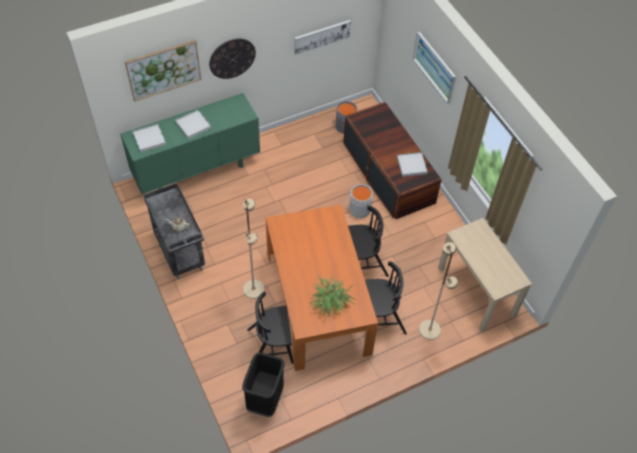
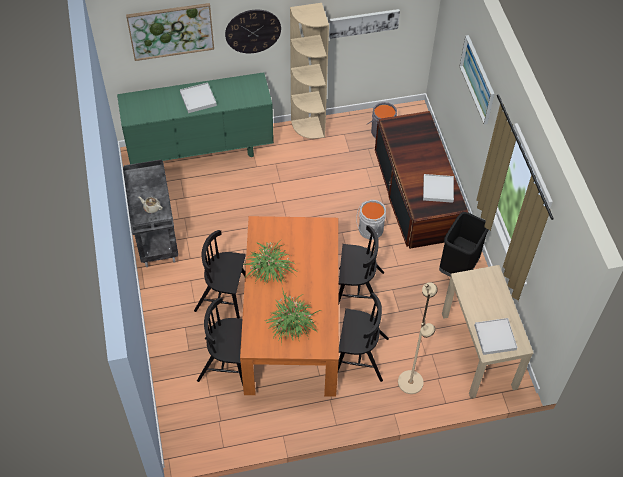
camera: 15 degrees right, 0 degrees up
white tray [133,124,166,152] -> white tray moved to [474,318,518,355]
black trash can [242,352,285,417] -> black trash can moved to [439,212,489,277]
beige floor lamp [243,199,264,299] -> black chair [194,230,246,318]
none -> potted plant [243,241,297,283]
none -> beige bookcase [290,3,329,139]

